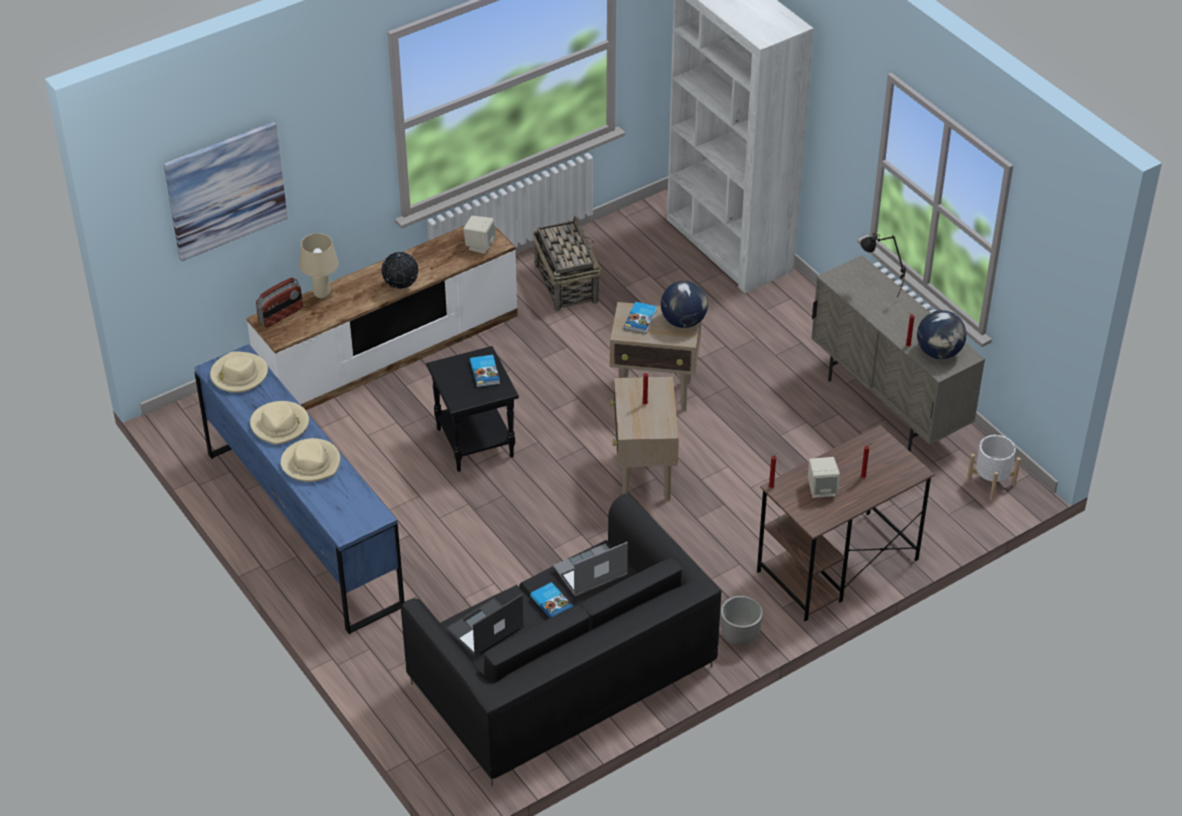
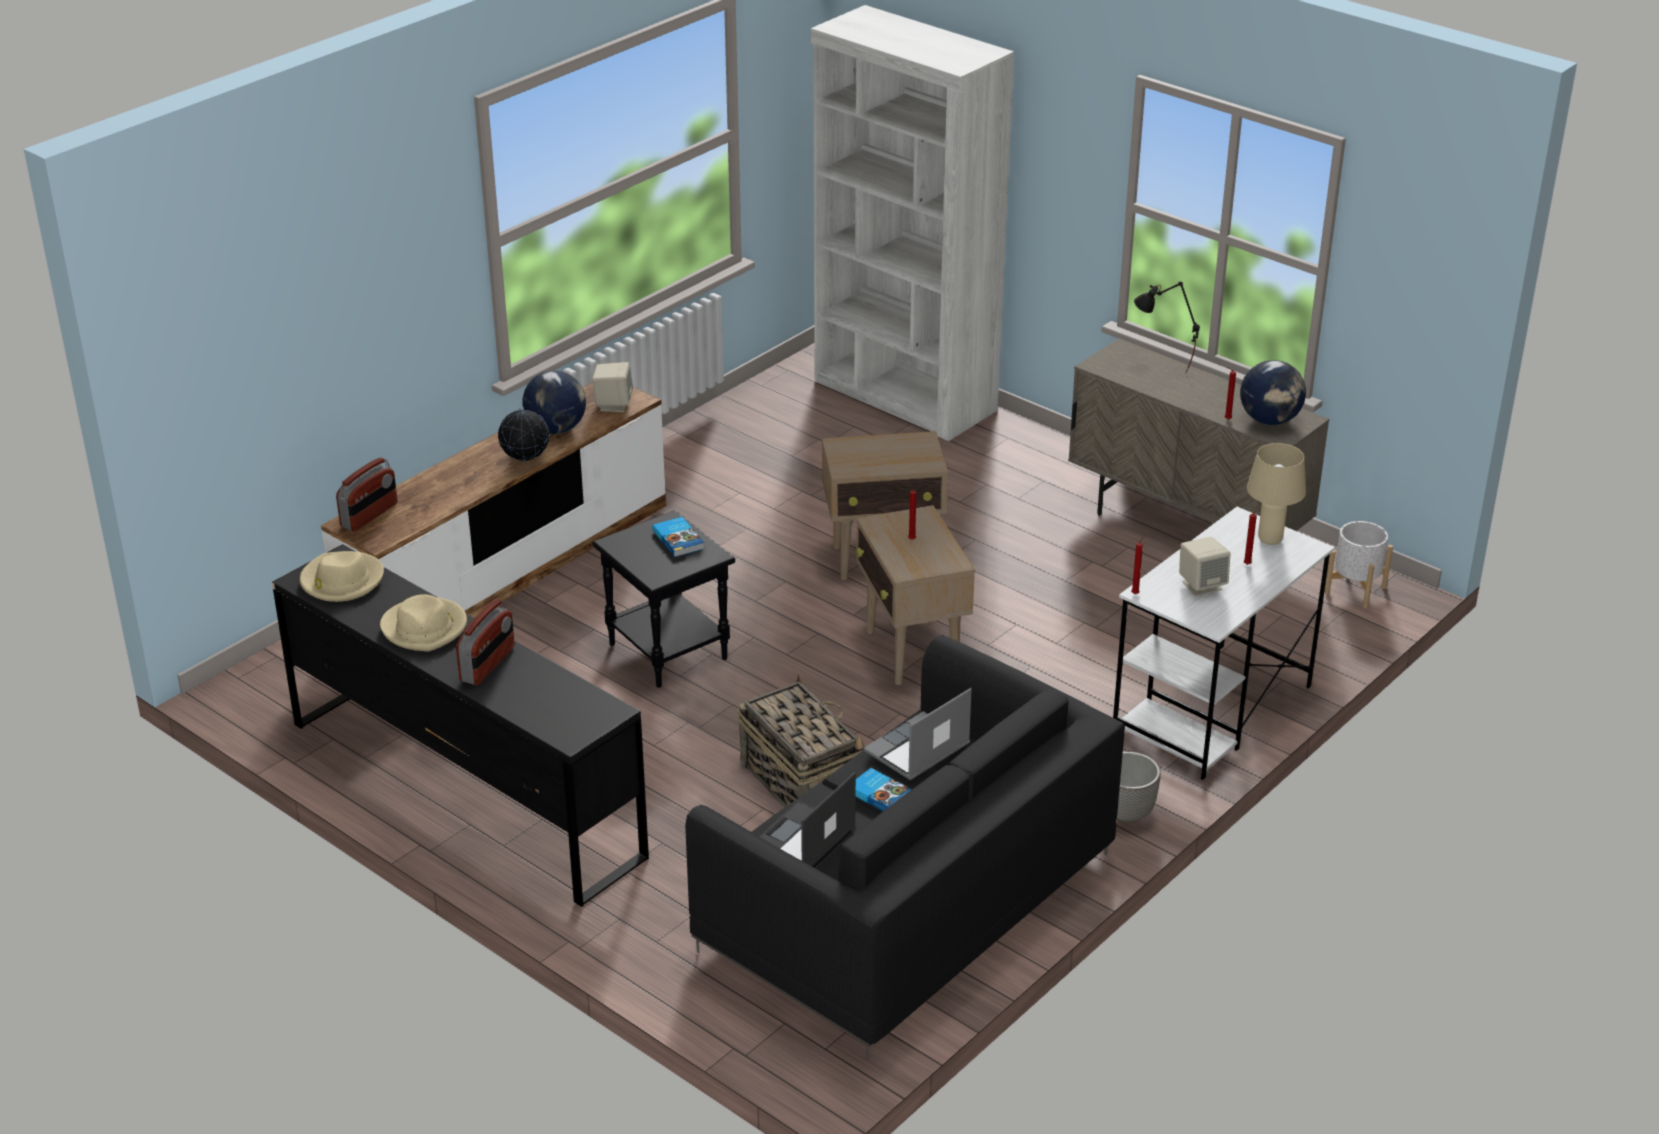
camera: 15 degrees left, 10 degrees down
picture [164,121,288,261] -> none
blue dresser [194,344,404,634] -> black dresser [272,544,649,907]
beige hat [281,438,340,482] -> radio [456,599,515,685]
beige table lamp [299,233,339,298] -> beige table lamp moved to [1247,443,1306,545]
basket [533,216,601,312] -> basket moved to [737,674,867,808]
book [624,302,657,334] -> none
globe [661,281,708,328] -> globe moved to [522,371,586,434]
brown desk [757,425,935,621] -> white desk [1113,507,1335,780]

